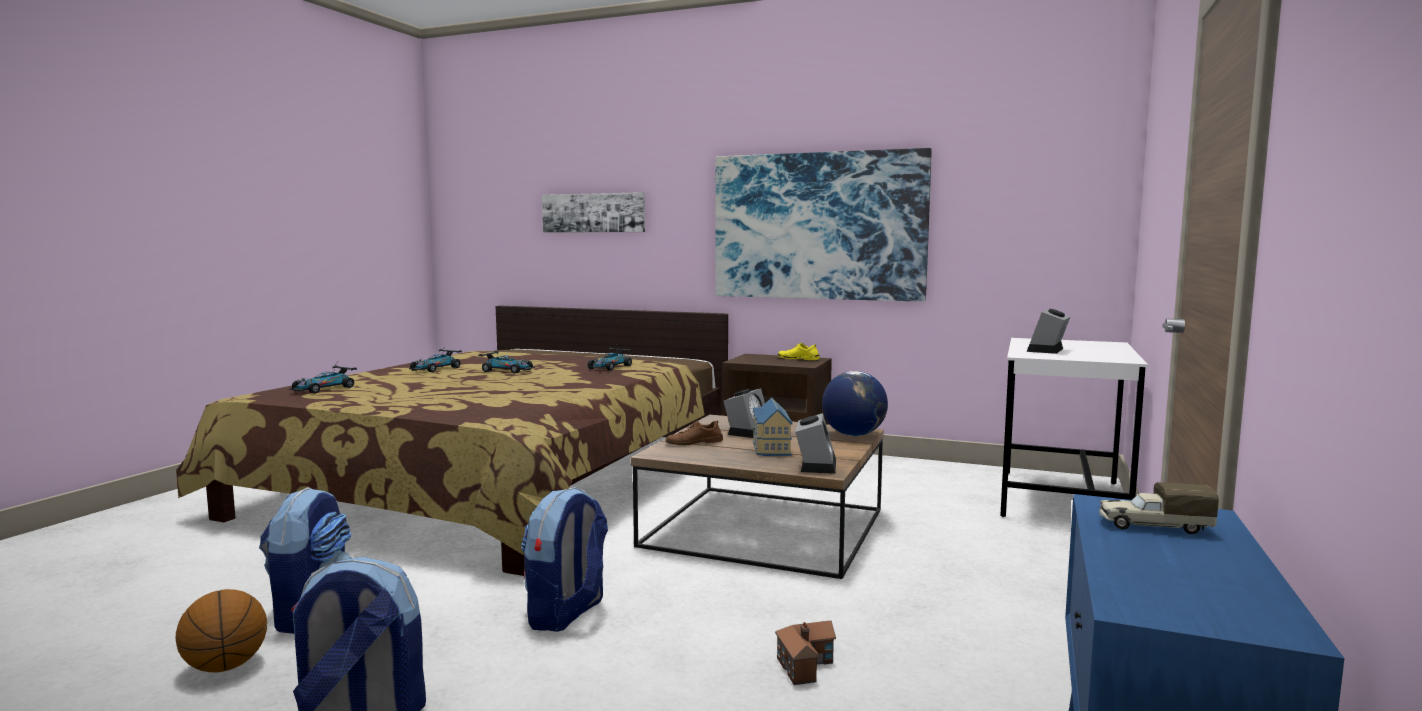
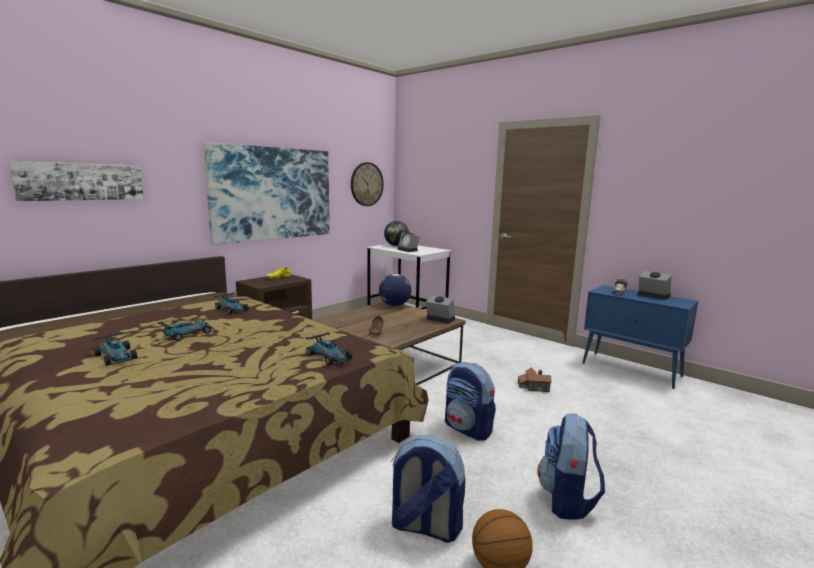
camera: 70 degrees left, 5 degrees up
toy car [289,365,357,394] -> toy car moved to [305,332,353,365]
alarm clock [724,388,765,438] -> alarm clock moved to [638,271,671,300]
toy house [753,398,792,456] -> none
none -> wall clock [351,162,384,206]
none -> globe [384,221,409,246]

